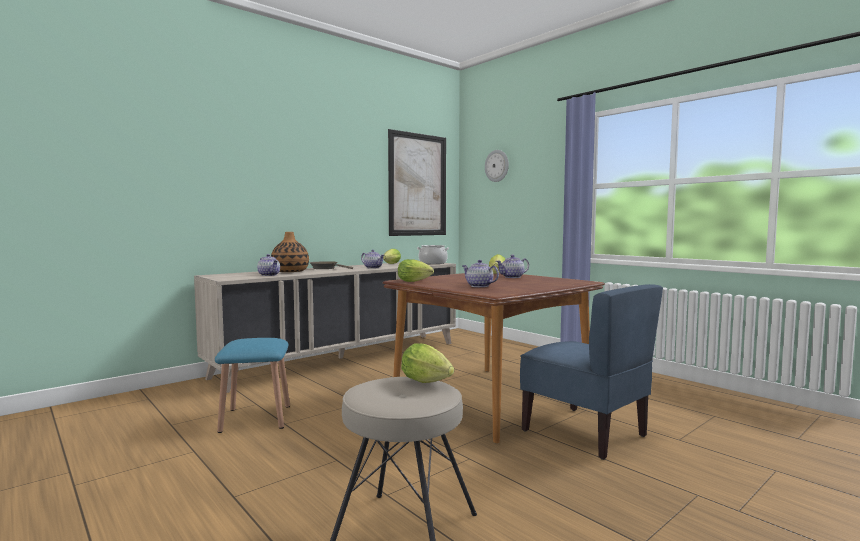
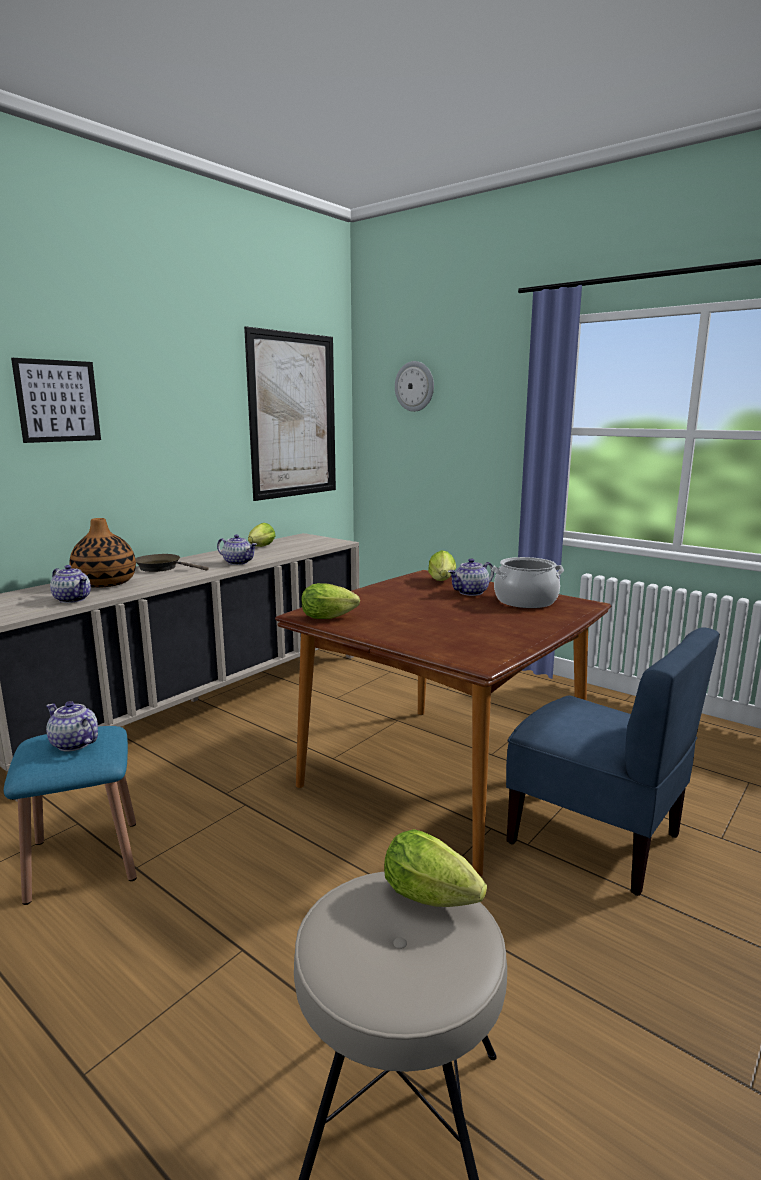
camera: 10 degrees left, 10 degrees up
cooking pot [417,245,449,264] -> cooking pot moved to [491,557,564,608]
teapot [462,260,499,287] -> teapot moved to [46,701,98,752]
none -> picture [11,358,101,443]

